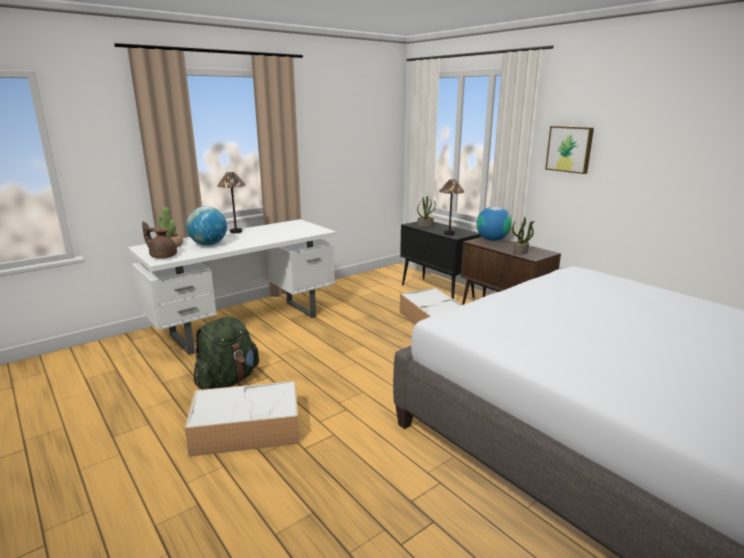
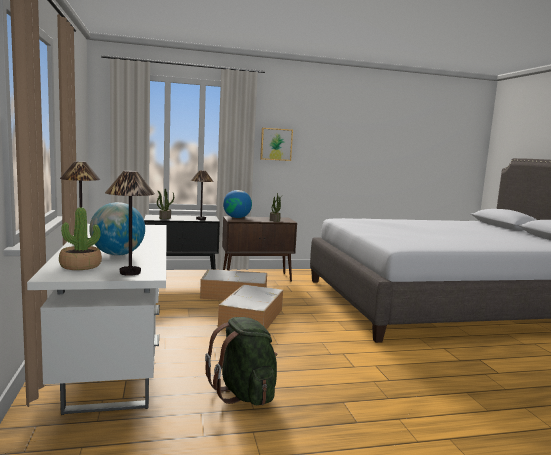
camera: 65 degrees left, 10 degrees down
brown teapot [142,222,177,259] -> table lamp [105,171,155,276]
storage box [184,381,300,457] -> storage box moved to [218,284,283,329]

